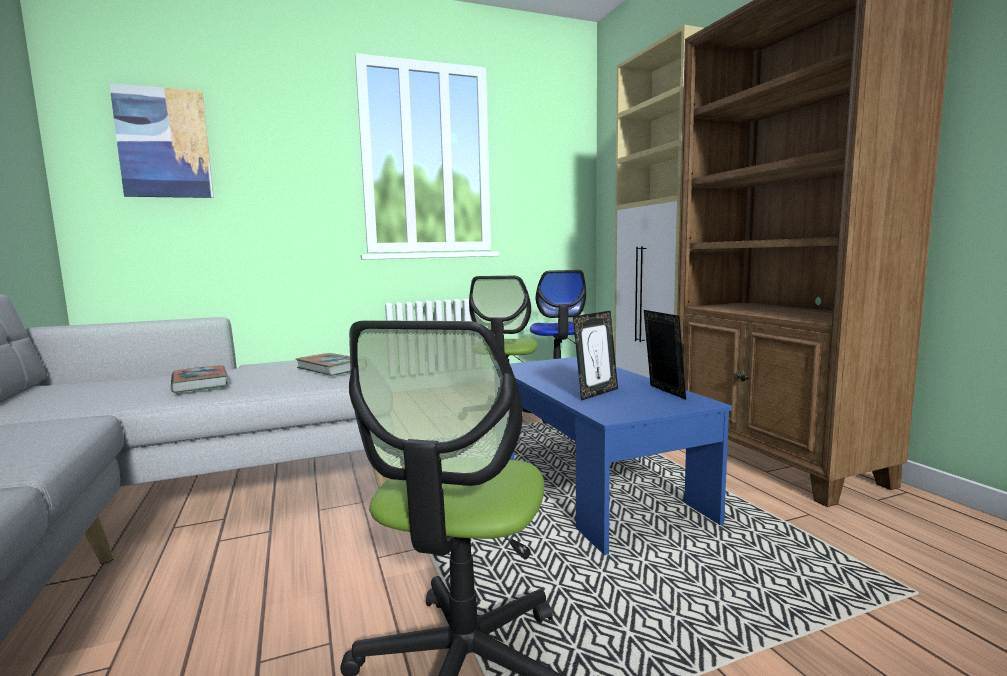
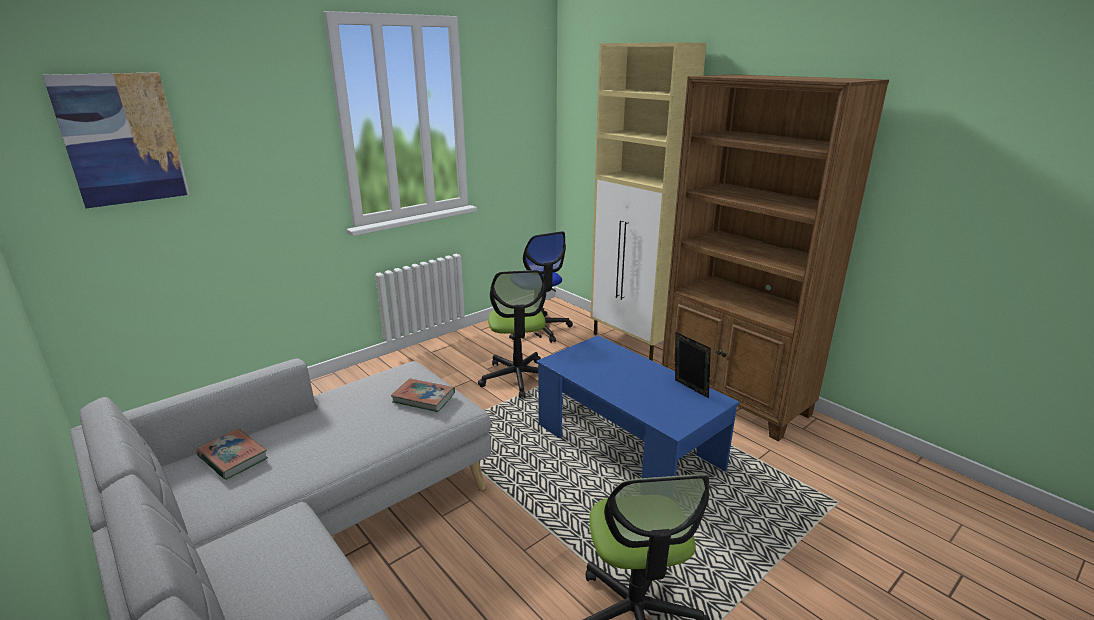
camera: 20 degrees left, 15 degrees up
book [171,365,228,393] -> book moved to [196,429,268,480]
picture frame [573,311,618,401] -> none

